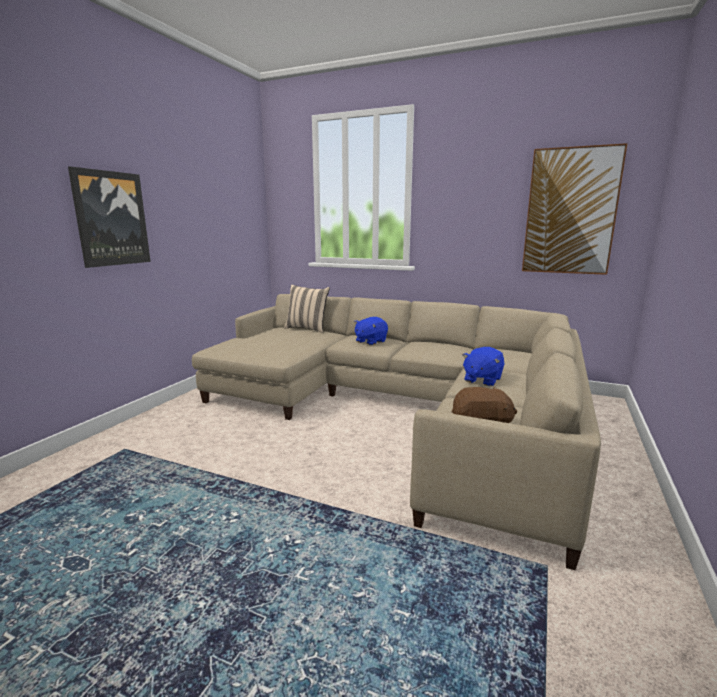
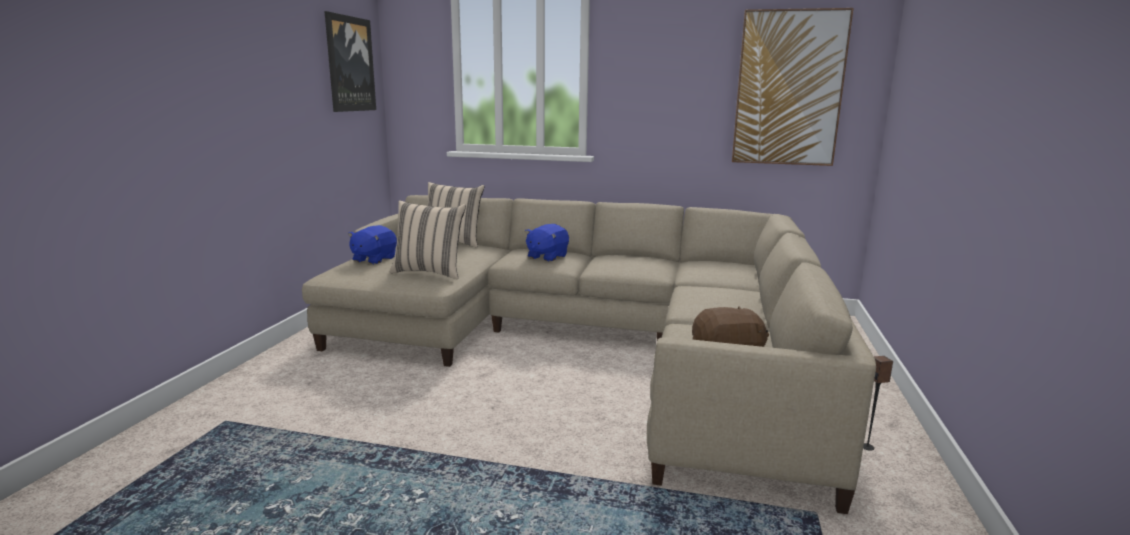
camera: 10 degrees left, 0 degrees up
picture [68,166,151,268] -> picture moved to [324,11,376,112]
blue plush toy [462,347,505,386] -> blue plush toy moved to [348,225,397,265]
none -> beige pillow [390,201,466,279]
none -> speaker [863,356,893,451]

